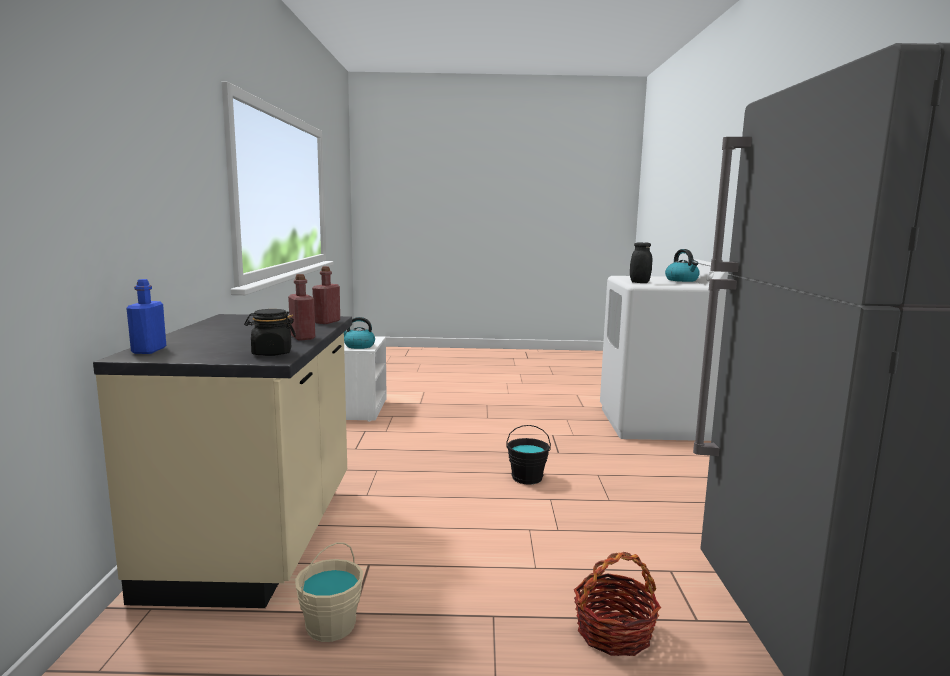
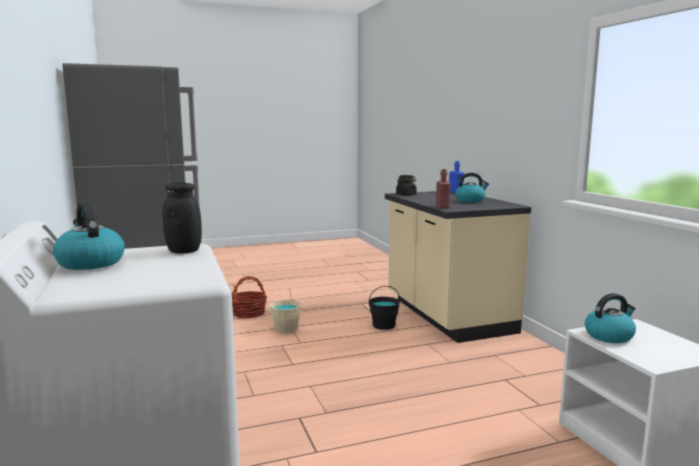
camera: 160 degrees right, 0 degrees up
red bottle [288,274,315,341] -> none
beige bucket [295,542,363,642] -> beige bucket moved to [270,288,302,334]
black bucket [506,425,551,484] -> black bucket moved to [369,286,400,330]
none -> kettle [455,173,489,202]

